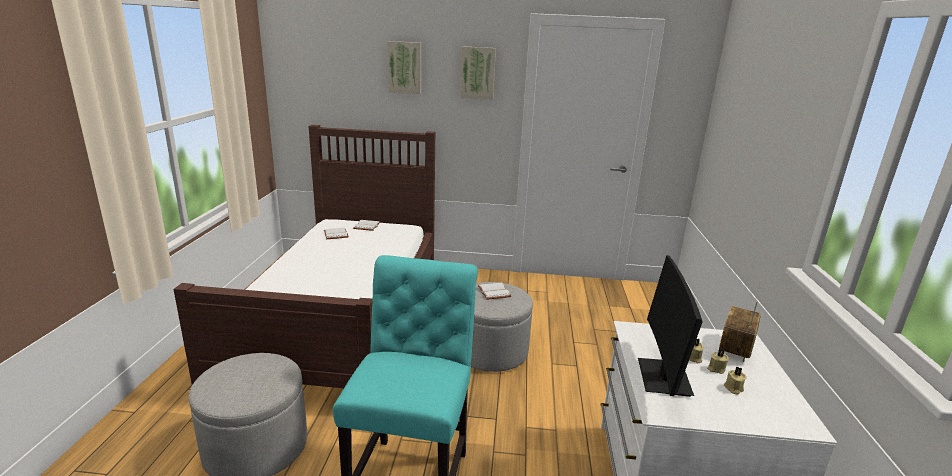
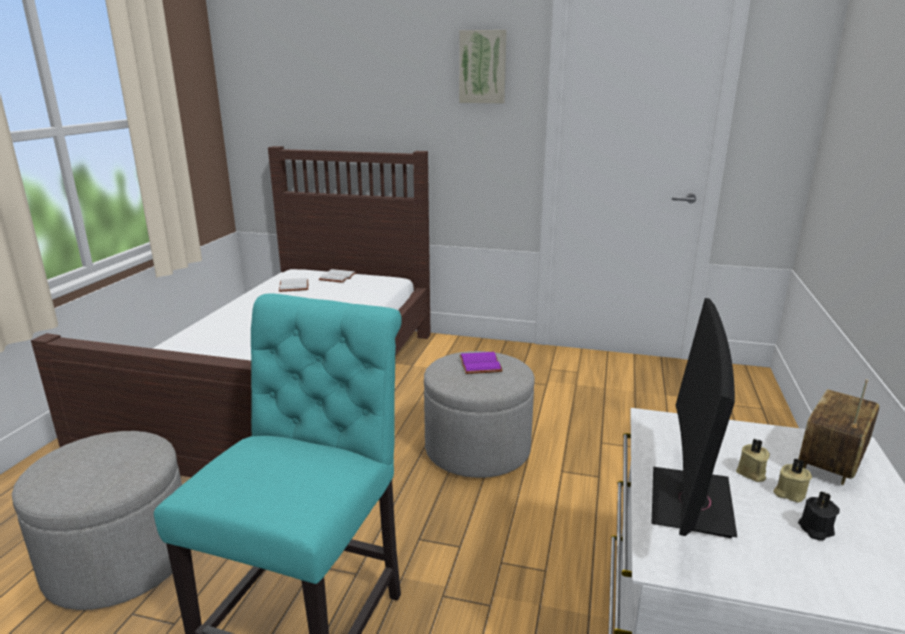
camera: 10 degrees right, 0 degrees up
picture [387,41,421,94] -> none
white book [478,283,511,300] -> purple book [459,352,503,374]
beige candle [724,367,747,394] -> black candle [798,491,840,541]

